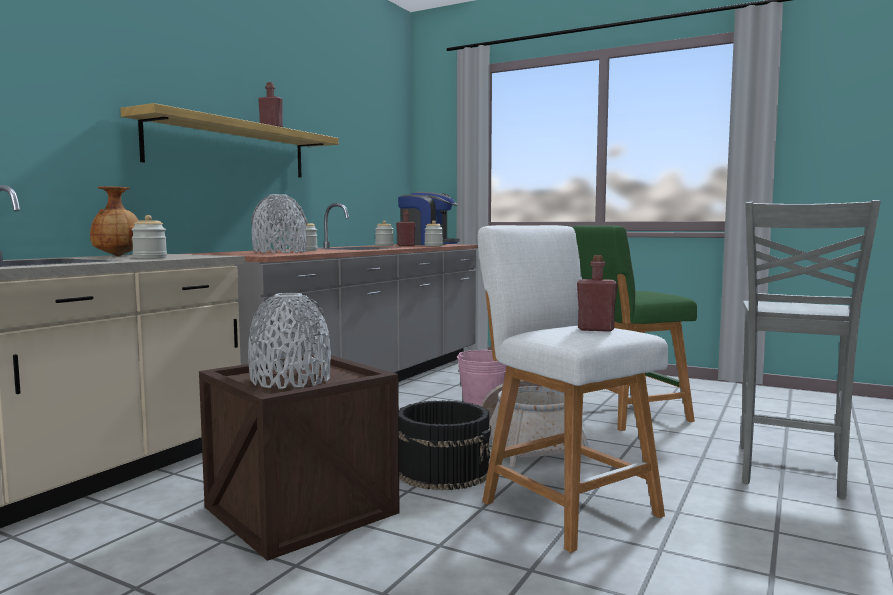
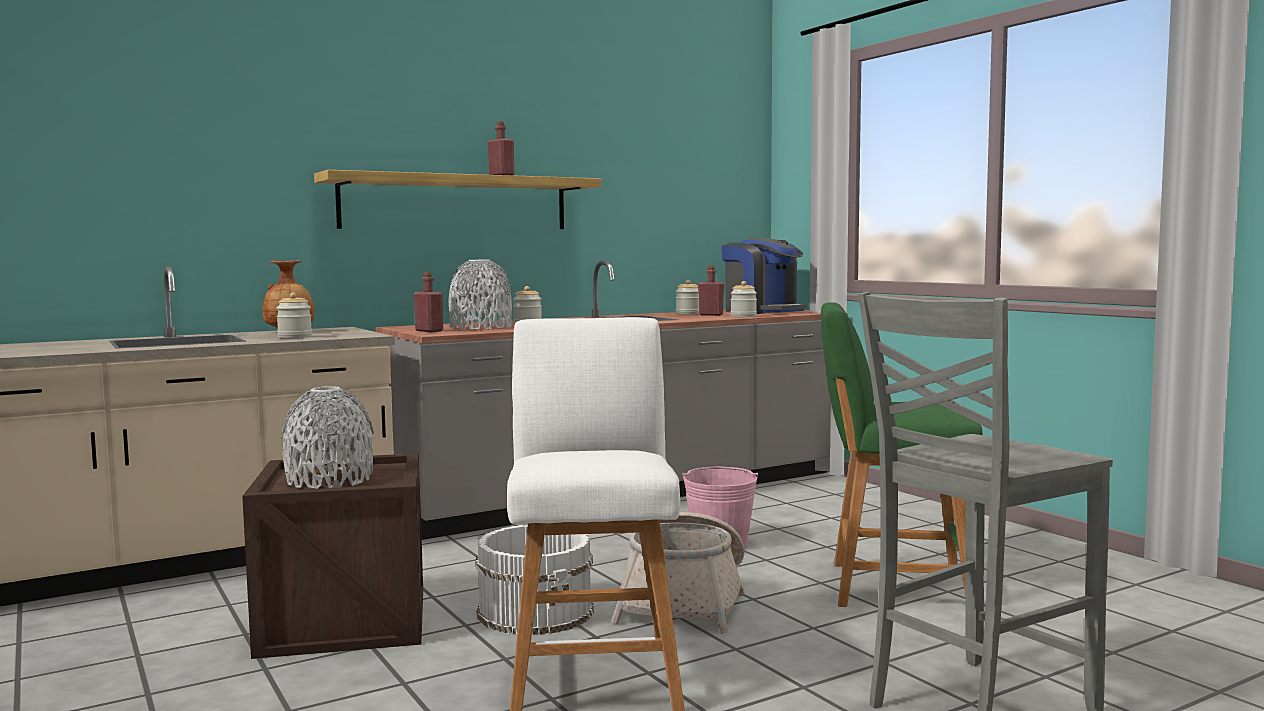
camera: 30 degrees right, 0 degrees up
black bucket [399,400,491,490] -> white bucket [475,525,594,635]
red bottle [577,255,618,332] -> red bottle moved to [414,272,443,332]

